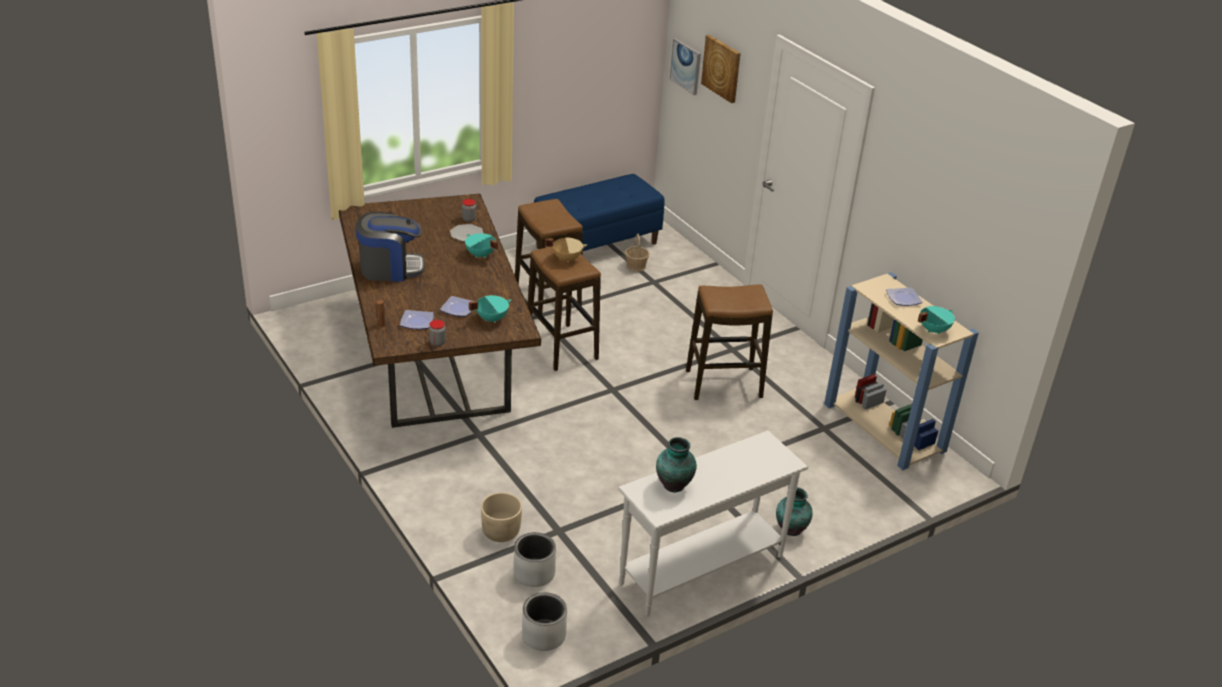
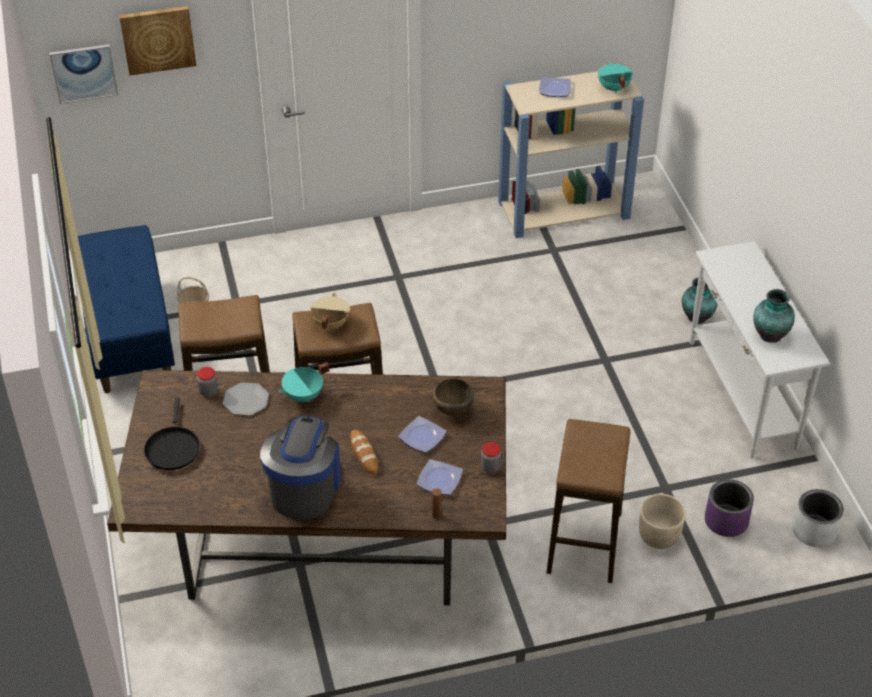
camera: 70 degrees left, 10 degrees up
turquoise cooking pot [469,295,512,323] -> brown bowl [432,378,474,416]
grey planter [513,532,556,587] -> purple planter [705,479,754,537]
stool [686,284,773,400] -> stool moved to [547,419,630,583]
none -> black frying pan [144,398,200,470]
none -> bread [350,430,378,474]

